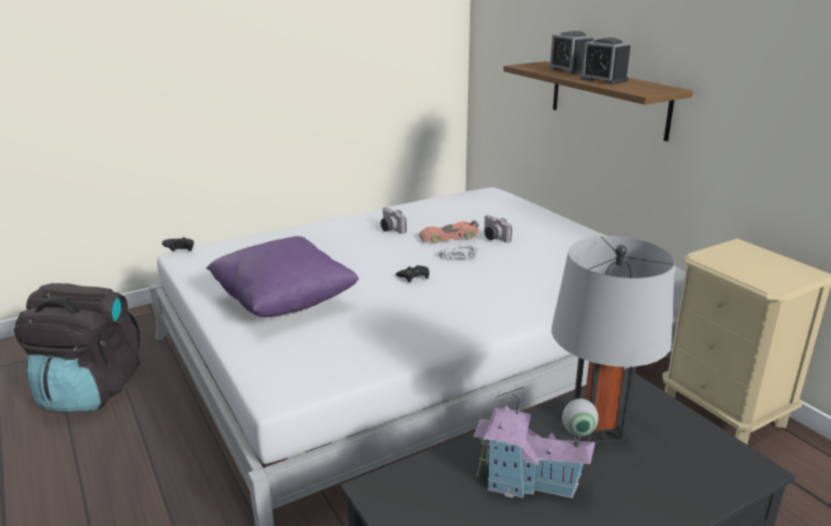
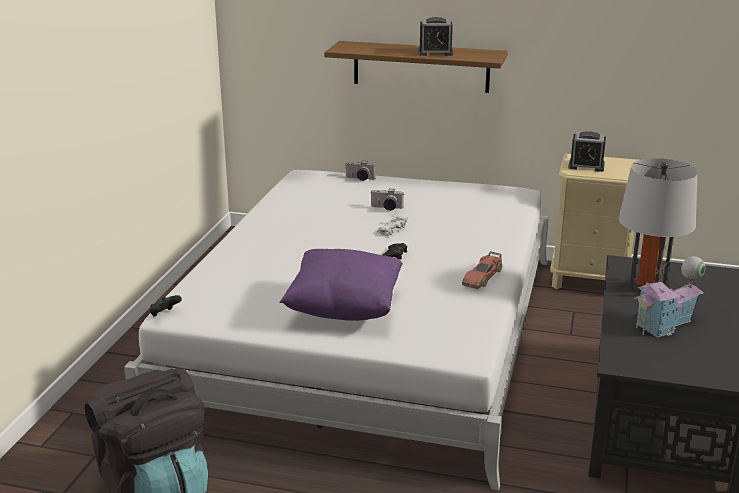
camera: 45 degrees left, 0 degrees up
camera [381,207,406,234] -> camera moved to [345,161,376,181]
toy car [419,220,479,243] -> toy car moved to [462,251,502,289]
alarm clock [549,31,594,74] -> alarm clock moved to [568,131,606,172]

